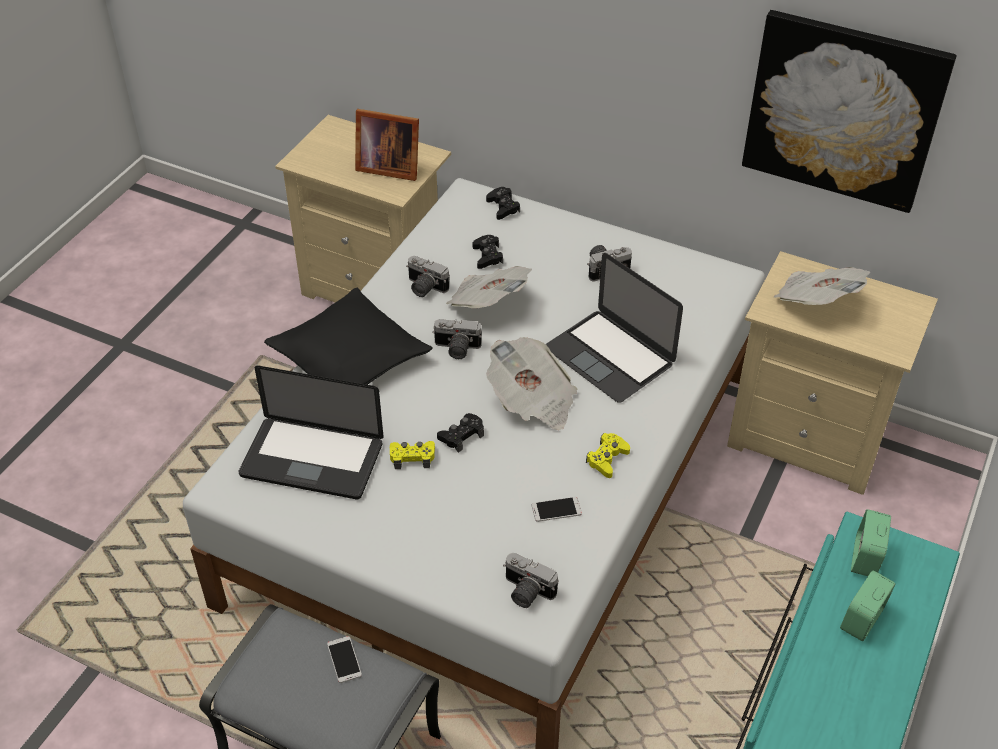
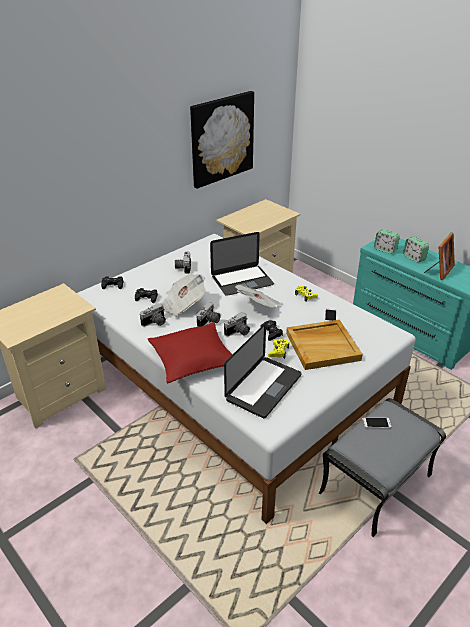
camera: 70 degrees left, 10 degrees down
black pillow [264,288,433,385] -> red pillow [148,322,232,383]
picture frame [355,109,419,181] -> picture frame moved to [424,233,455,280]
camera [503,553,559,608] -> camera moved to [224,312,250,336]
newspaper [774,267,871,305] -> none
none -> beige tray [286,320,363,370]

